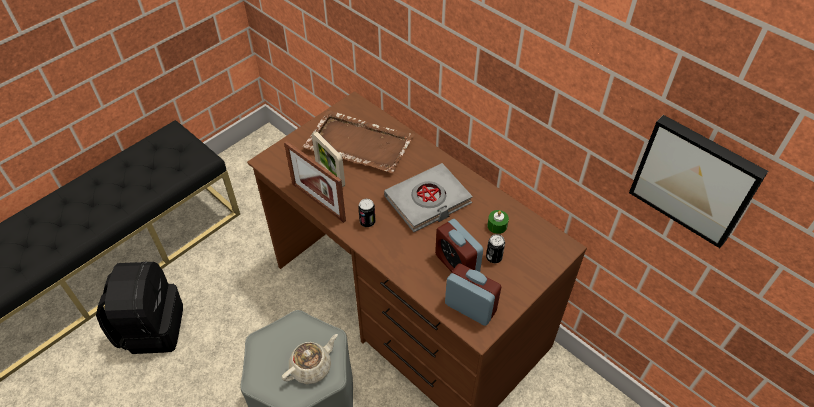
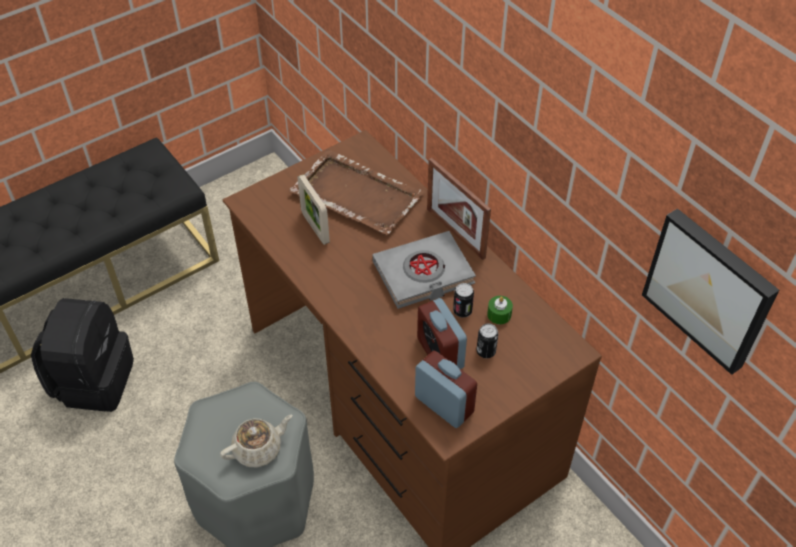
camera: 10 degrees right, 0 degrees up
picture frame [284,141,346,223] -> picture frame moved to [427,158,491,260]
can [358,199,375,227] -> can moved to [453,283,474,318]

